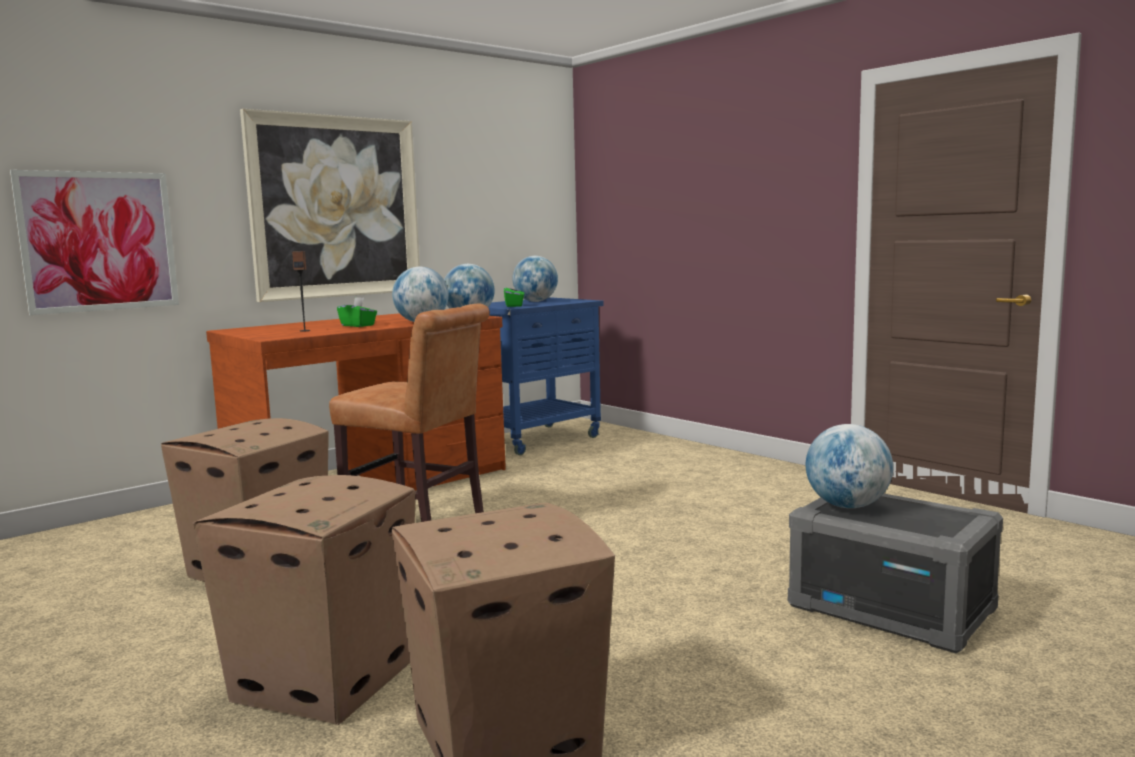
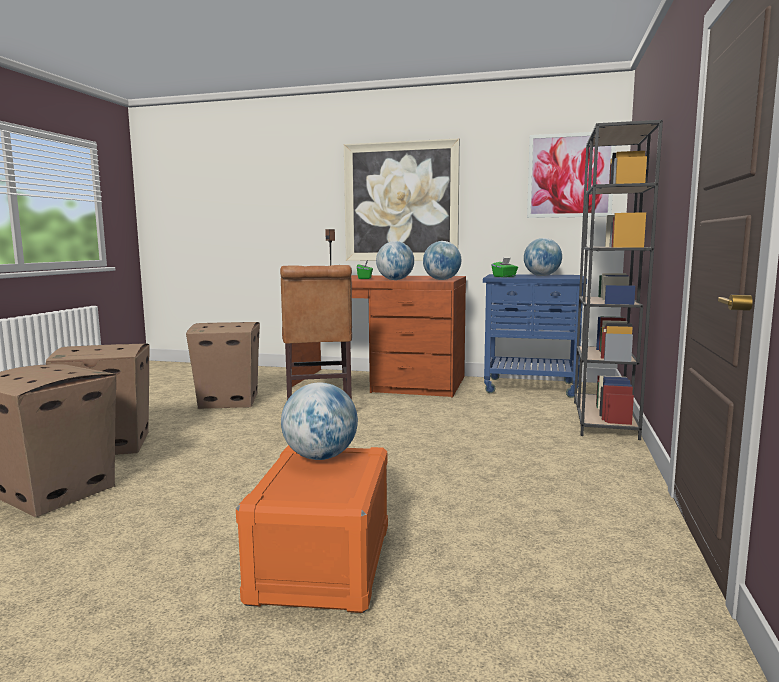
camera: 55 degrees right, 0 degrees up
picture [10,170,179,315] -> picture moved to [527,132,615,218]
grey storage box [788,494,1003,653] -> orange storage box [236,445,388,613]
none -> bookcase [574,120,663,440]

